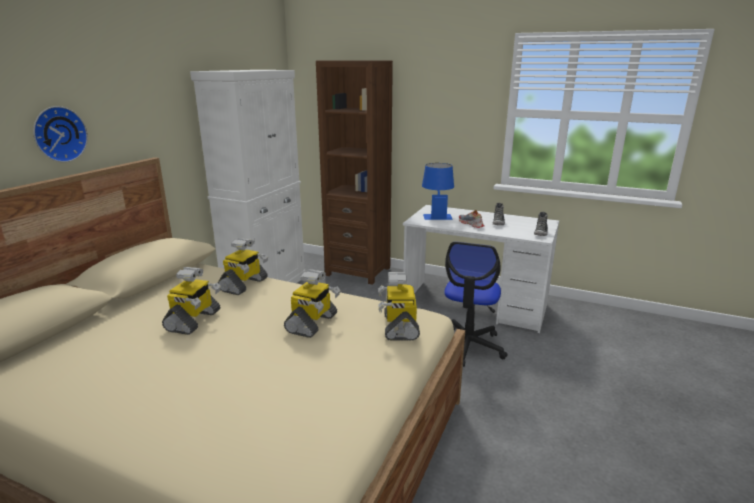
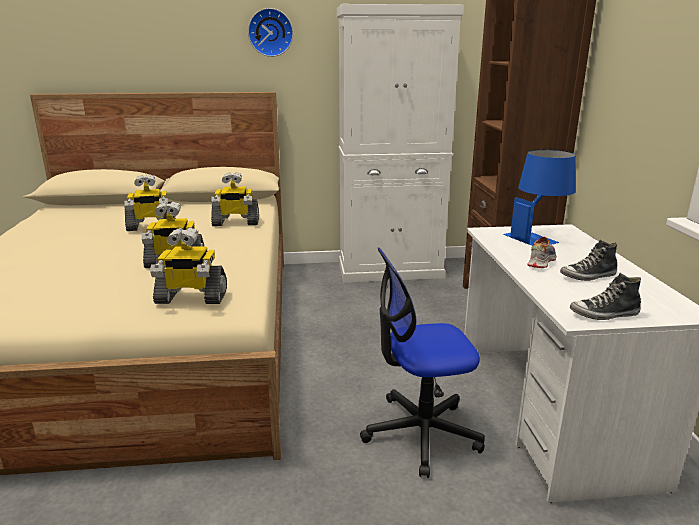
camera: 60 degrees right, 0 degrees up
wall clock [33,106,88,162] -> wall clock moved to [248,8,293,57]
toy robot [378,272,420,341] -> toy robot turned 150 degrees counterclockwise [150,227,227,304]

